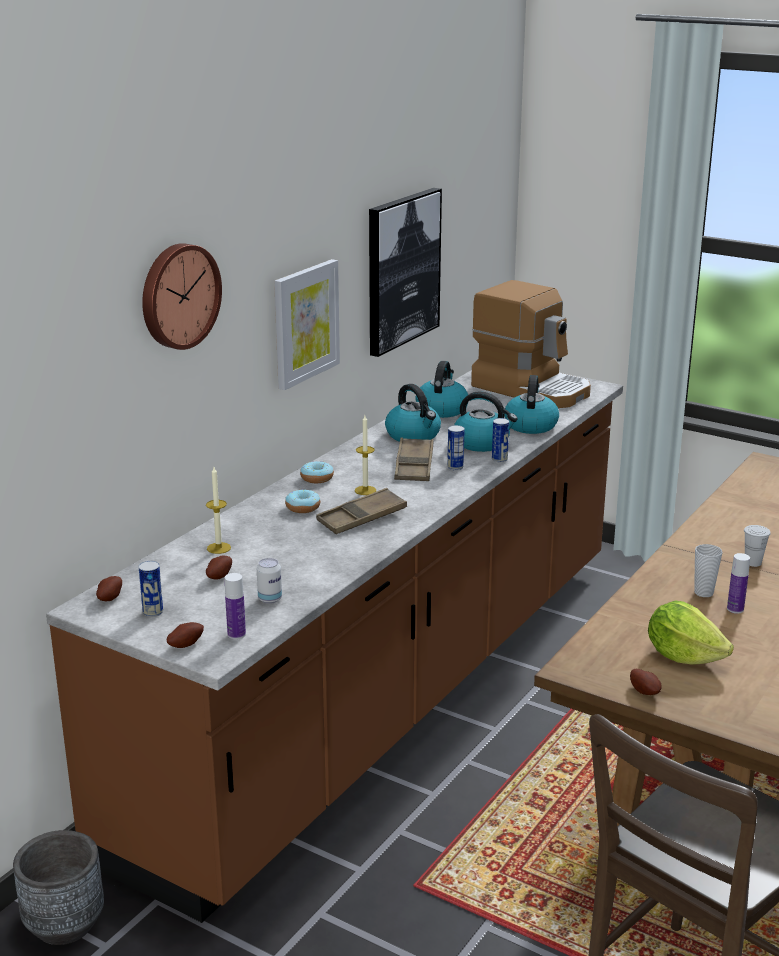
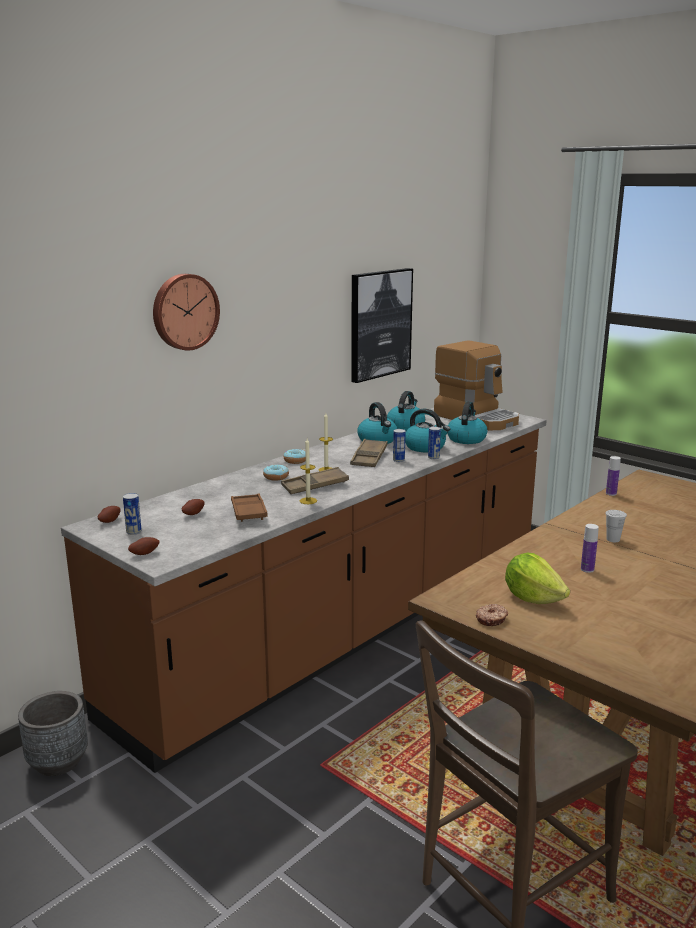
camera: 10 degrees right, 5 degrees down
candle [206,467,231,554] -> candle moved to [300,438,317,504]
bottle [225,573,246,640] -> bottle moved to [606,456,621,496]
can [257,558,282,604] -> none
picture [274,259,340,390] -> none
potato [630,669,662,695] -> donut [476,604,508,626]
cup [694,544,723,597] -> none
none -> brown tray [231,493,268,522]

